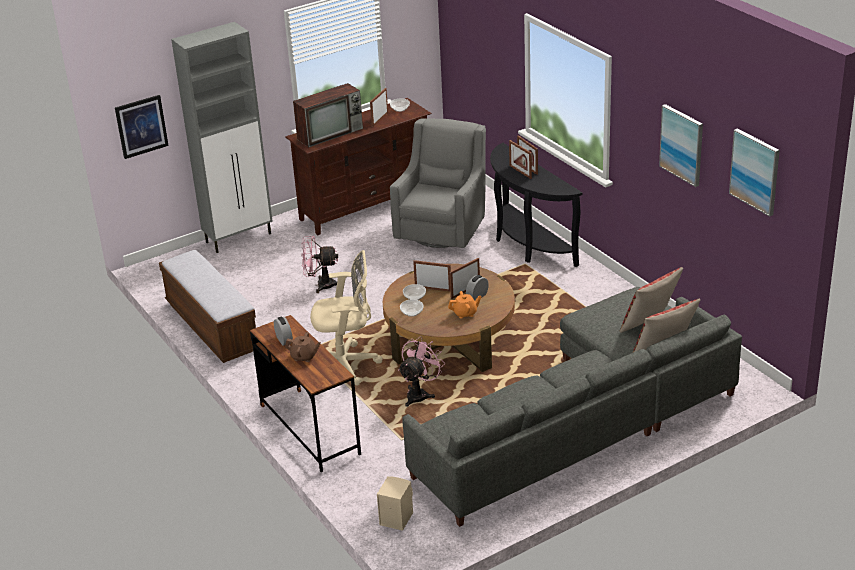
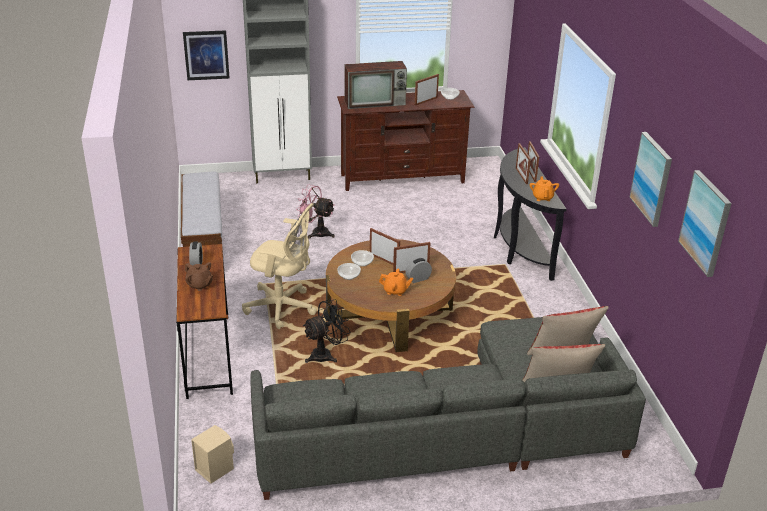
camera: 20 degrees right, 0 degrees up
grey armchair [390,118,486,248] -> none
pink fan [398,336,445,407] -> black fan [303,299,350,363]
none -> orange teapot [530,176,559,201]

